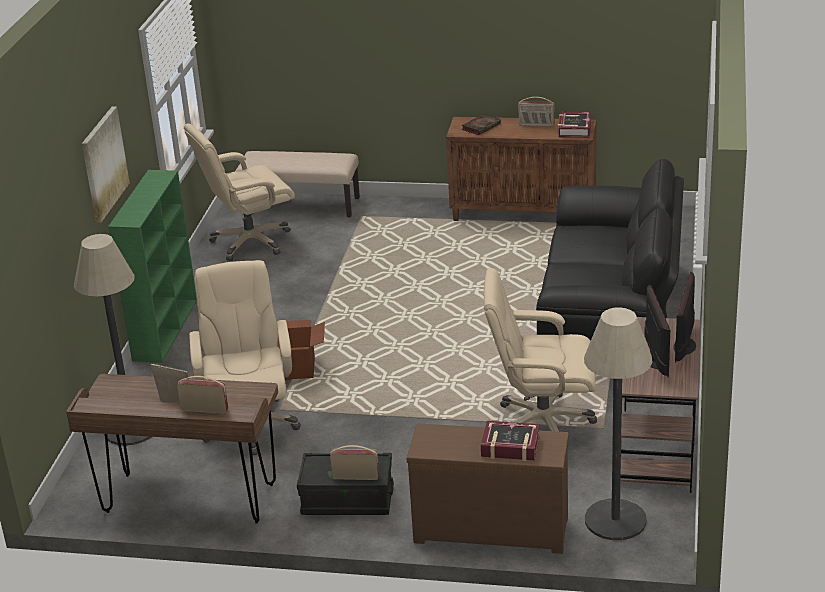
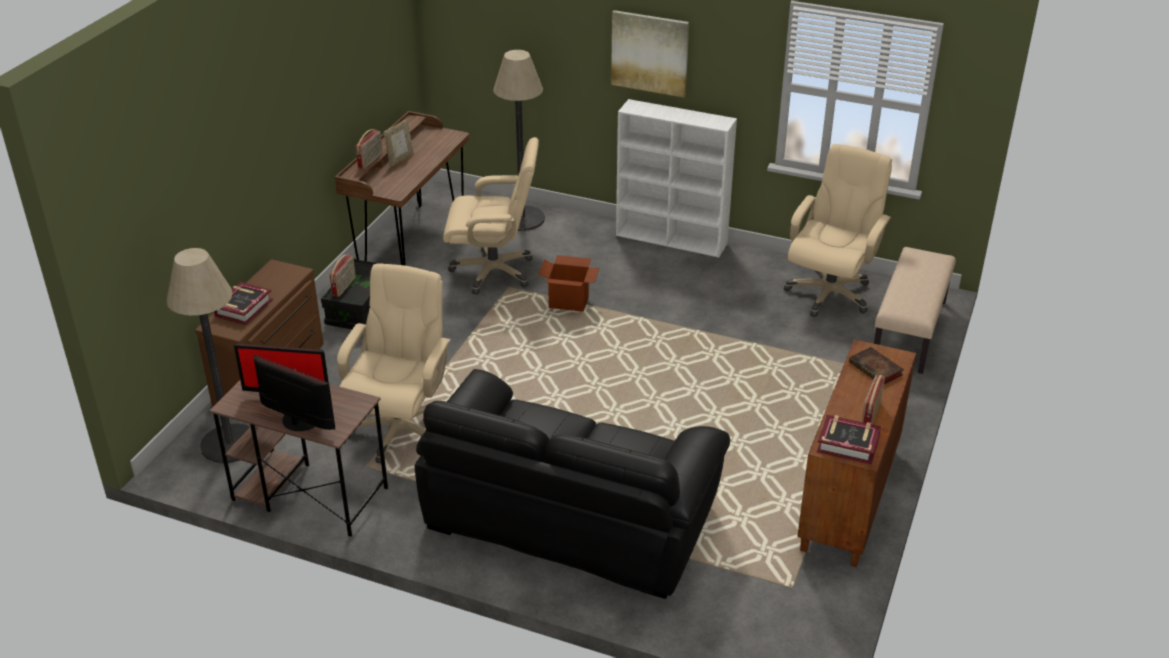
camera: 100 degrees right, 5 degrees up
green bookcase [108,170,197,363] -> white bookcase [616,99,737,257]
beige office chair [184,123,295,261] -> beige office chair turned 45 degrees clockwise [784,144,892,317]

